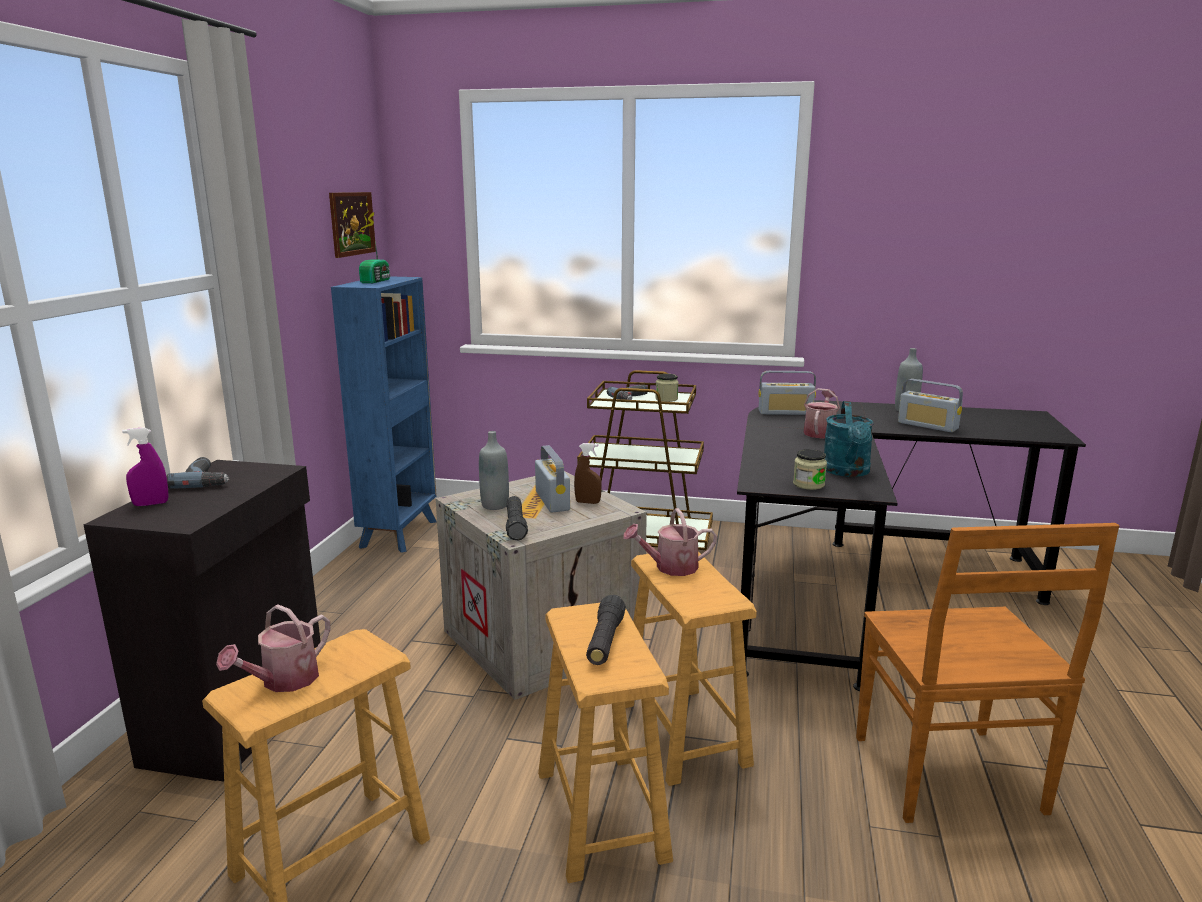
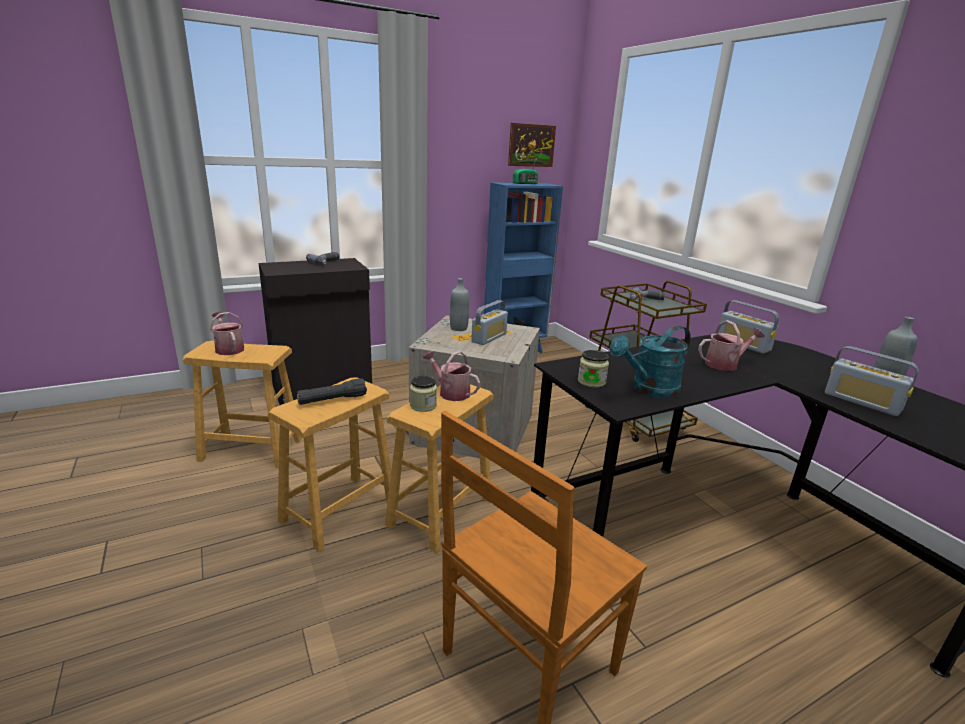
camera: 50 degrees right, 5 degrees up
purple spray bottle [122,427,168,506] -> none
watering can [216,605,330,692] -> watering can turned 60 degrees clockwise [210,312,244,355]
black flashlight [506,496,528,540] -> none
brown spray bottle [574,443,602,504] -> none
jar [655,374,679,402] -> jar moved to [410,376,437,412]
radio [898,379,963,432] -> radio turned 45 degrees counterclockwise [825,346,919,416]

